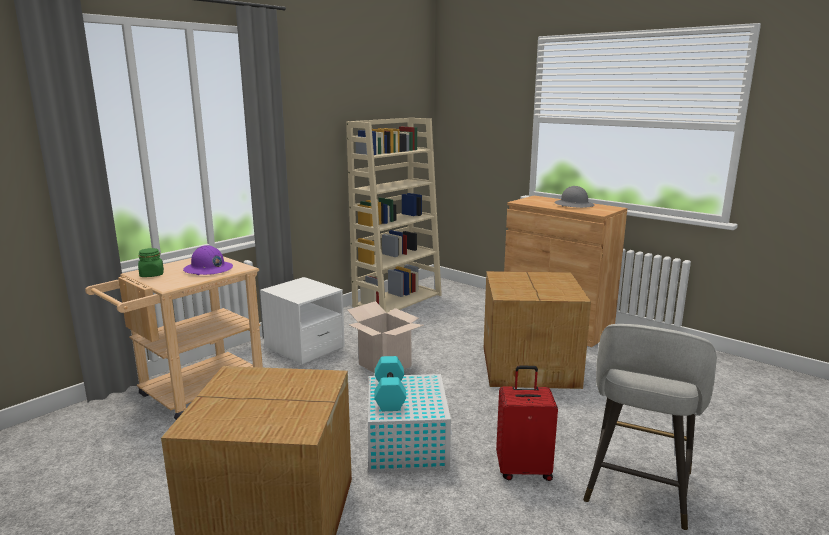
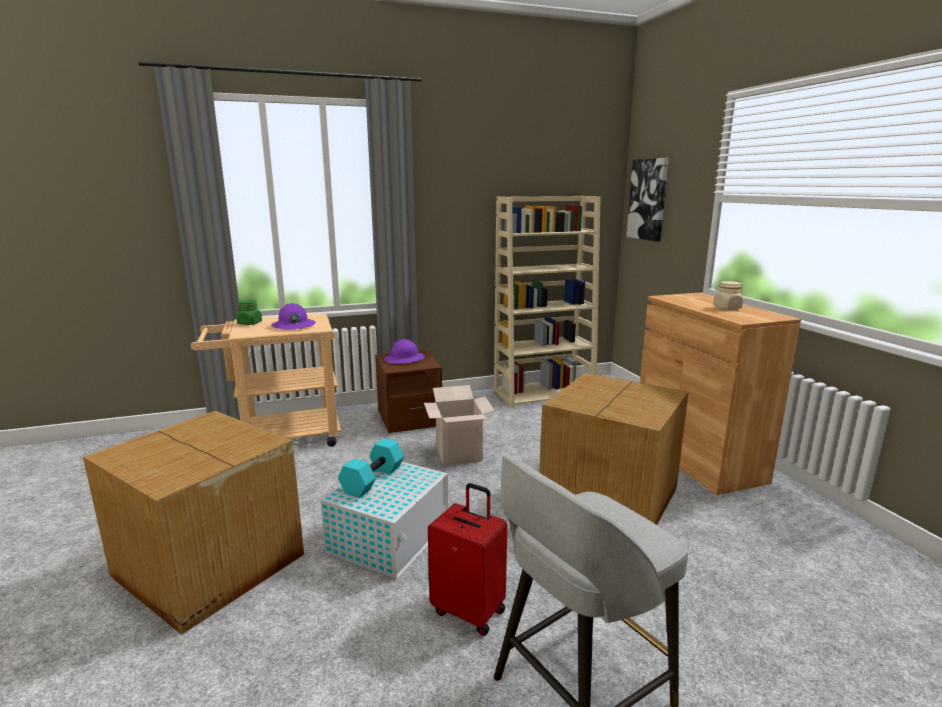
camera: 30 degrees right, 0 degrees up
white nightstand [260,277,345,365] -> brown nightstand [375,350,442,433]
grey hard hat [555,186,594,208] -> beige jar [713,281,743,310]
none -> purple hard hat [384,339,425,364]
none -> picture [626,158,669,242]

